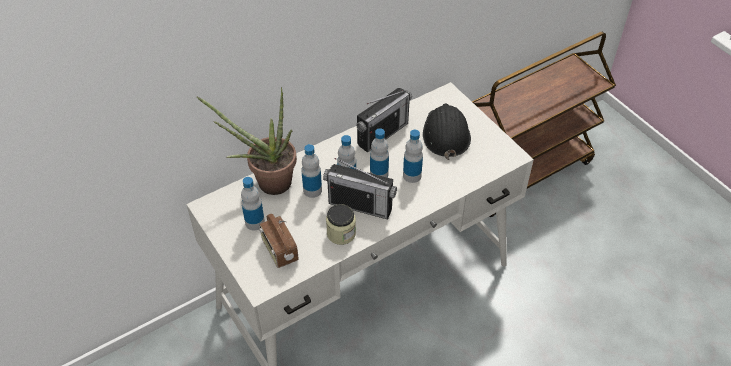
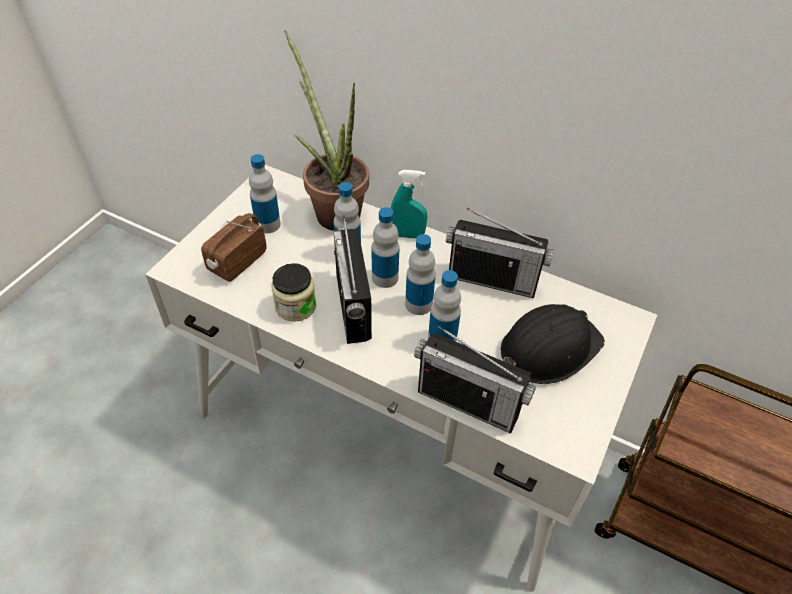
camera: 60 degrees right, 0 degrees up
none -> turquoise spray bottle [391,170,427,239]
none -> radio [414,326,536,434]

